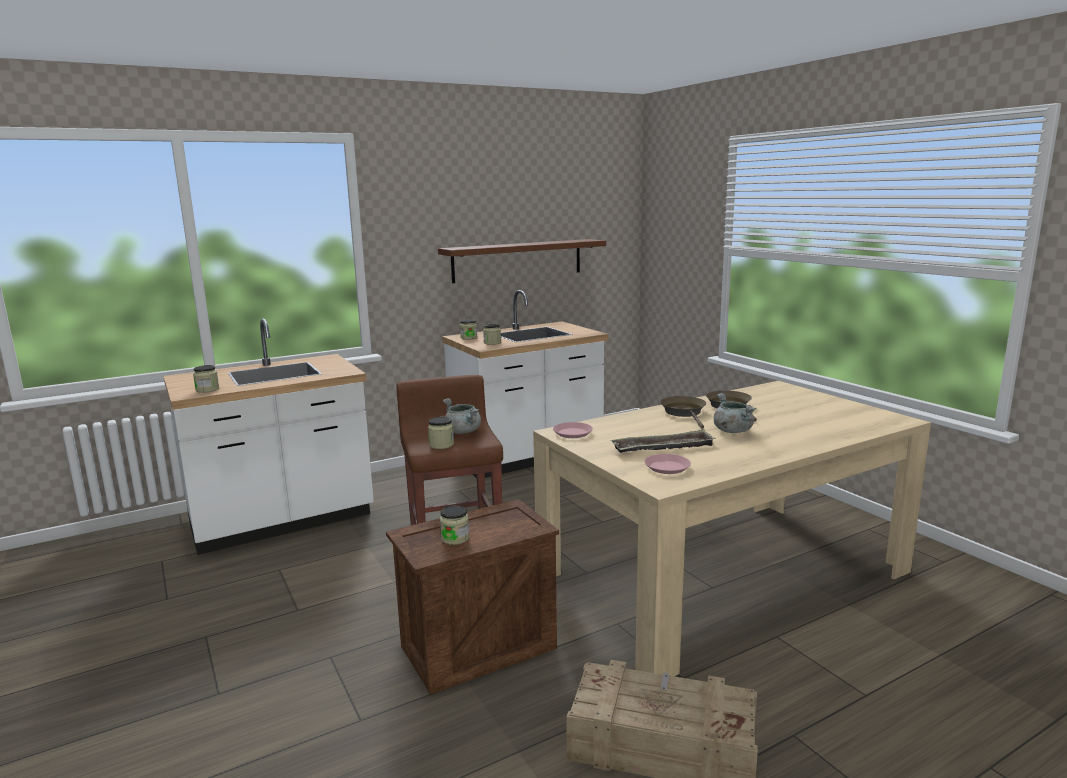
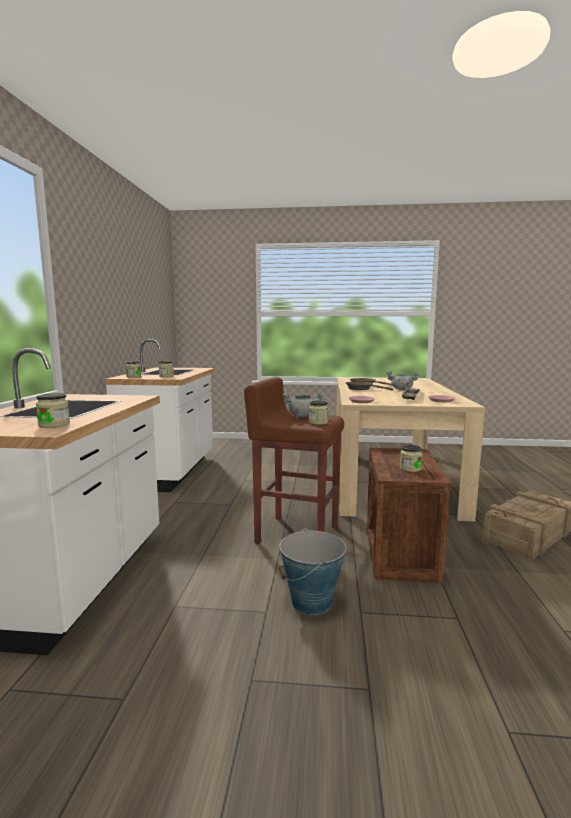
camera: 55 degrees left, 5 degrees down
brown shelf [438,239,606,283] -> none
none -> bucket [279,528,346,615]

